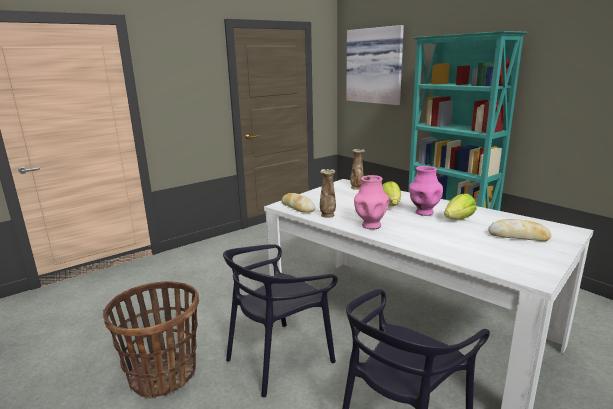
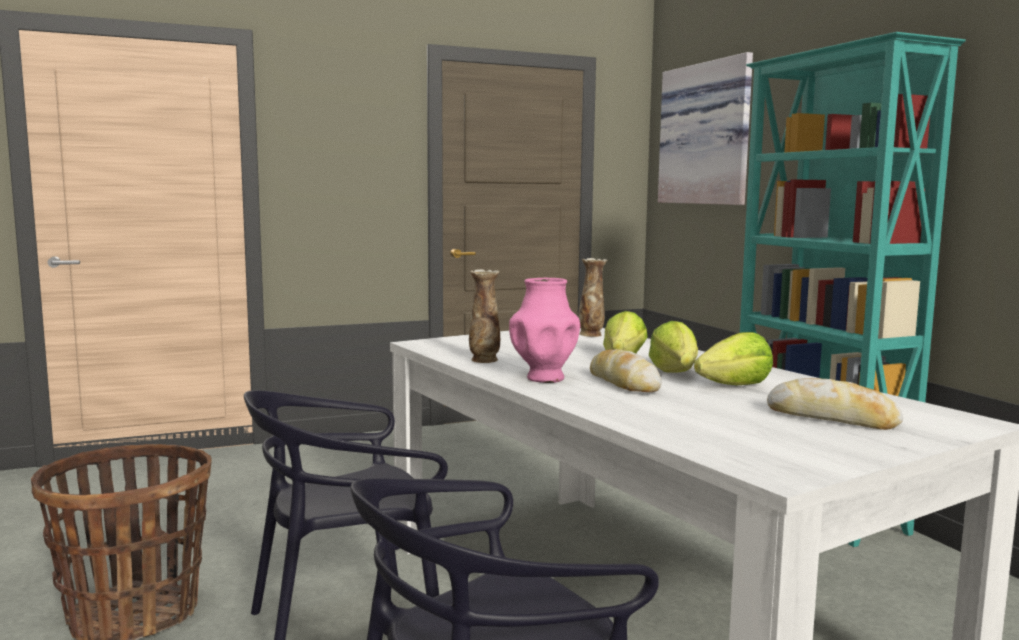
camera: 15 degrees right, 10 degrees down
bread [282,193,315,213] -> bread moved to [590,349,662,392]
pink vase [409,166,443,216] -> lettuce [649,321,698,373]

